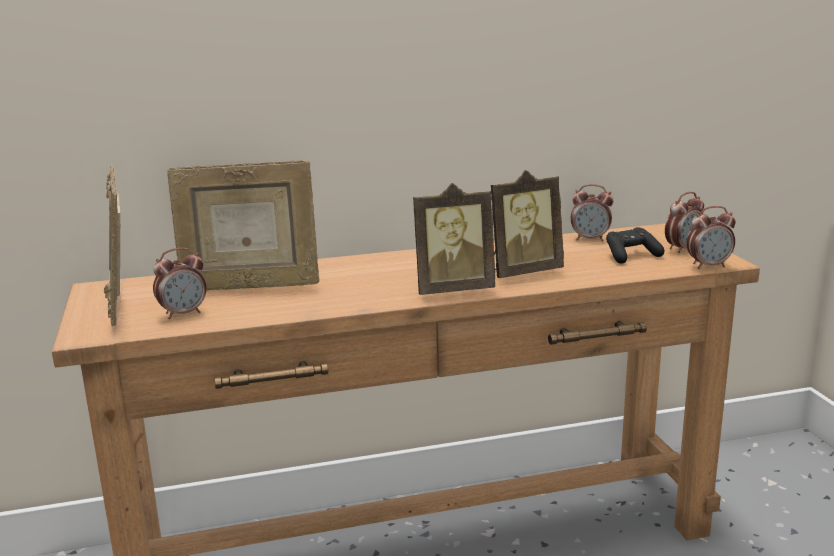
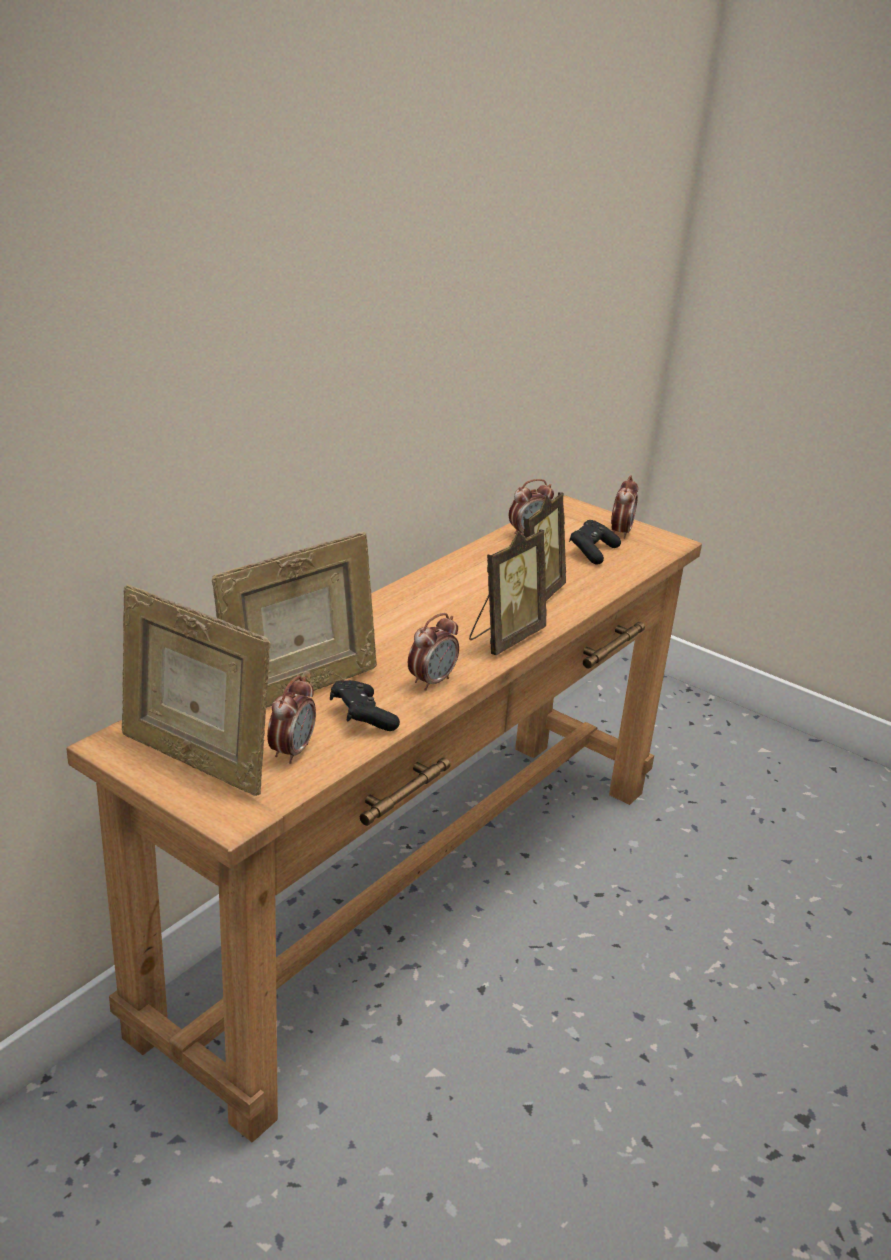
camera: 40 degrees left, 10 degrees up
alarm clock [686,206,736,269] -> alarm clock moved to [408,613,459,691]
none -> black game controller [330,680,400,731]

